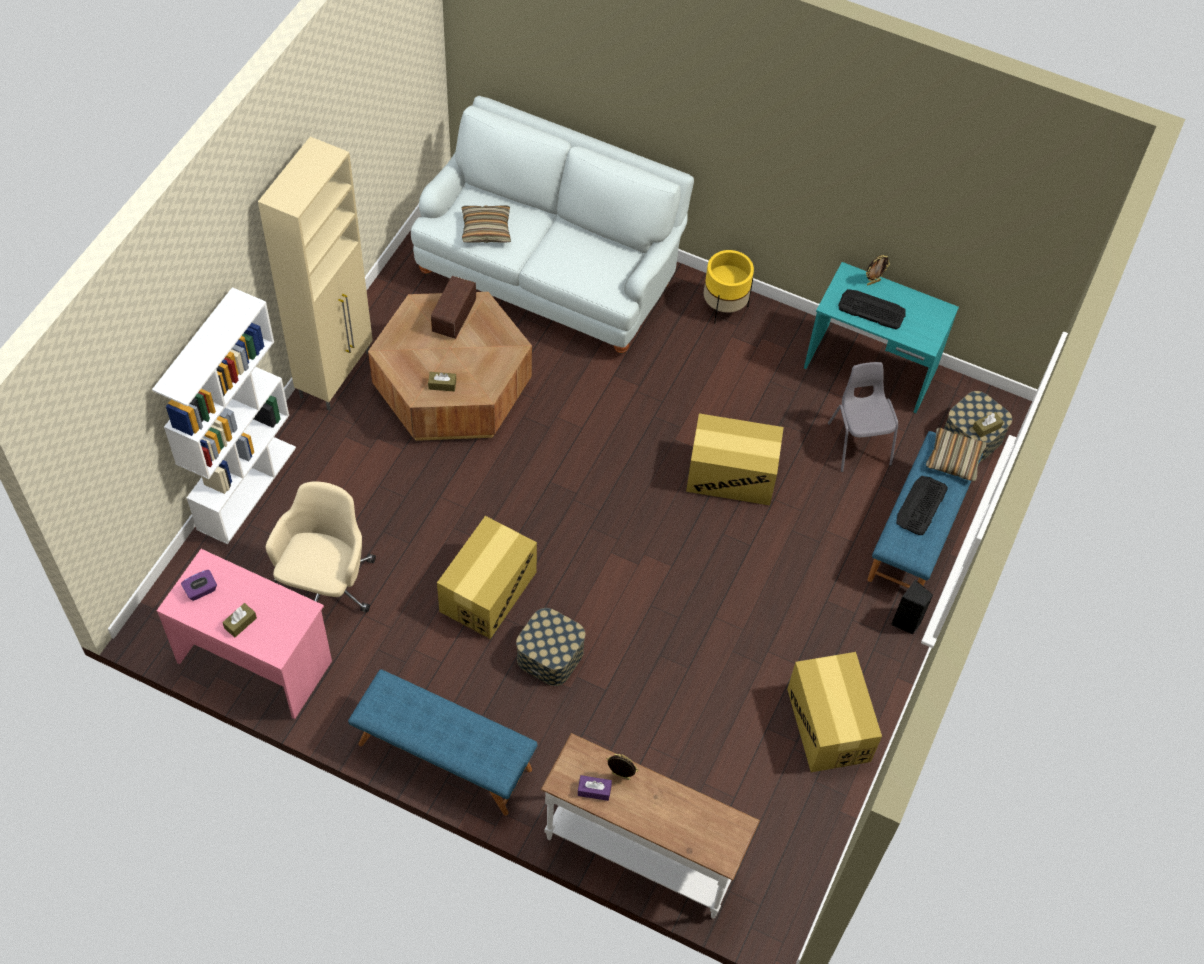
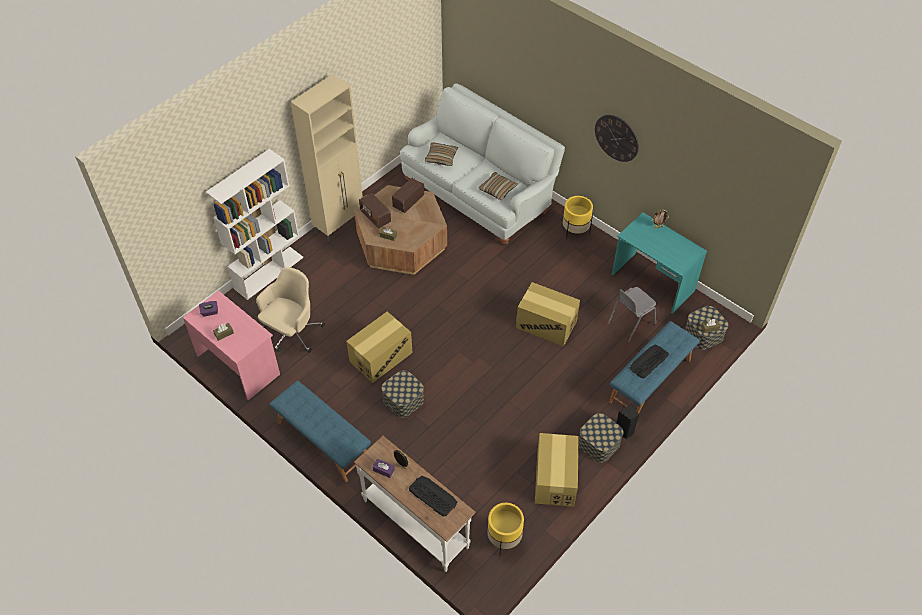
camera: 20 degrees right, 5 degrees down
grey chair [828,362,898,472] -> grey chair turned 135 degrees counterclockwise [608,287,656,342]
keyboard [838,289,905,329] -> keyboard moved to [409,476,457,517]
pillow [926,427,987,481] -> pillow moved to [478,172,518,200]
none -> radio [359,193,391,228]
none -> yellow planter [488,503,524,554]
none -> storage box [579,413,624,463]
none -> wall clock [595,115,639,162]

